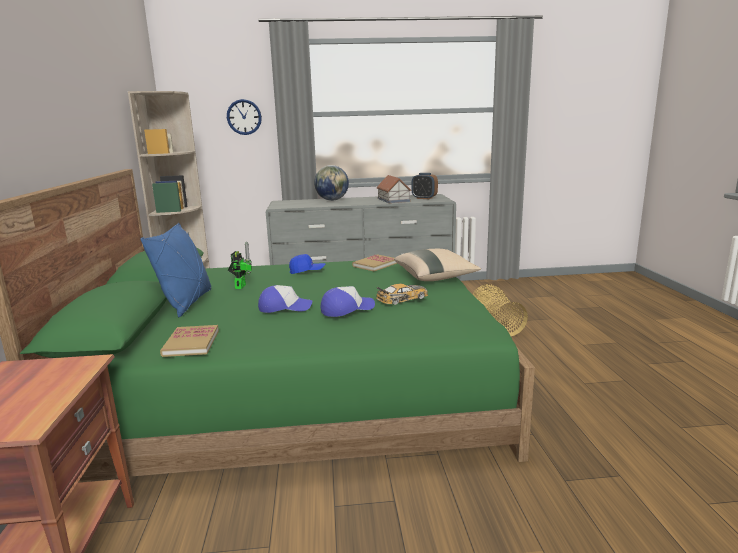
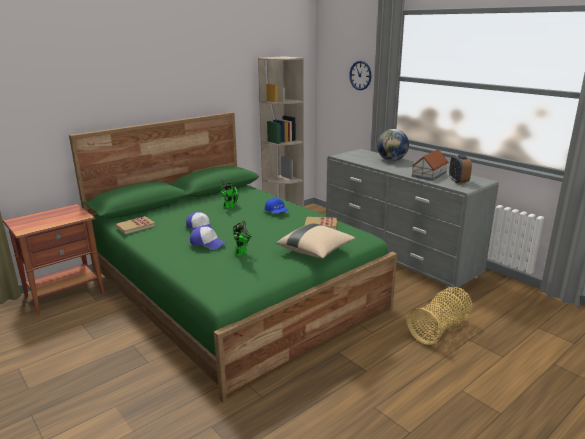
camera: 55 degrees right, 5 degrees up
blue pillow [140,223,211,317] -> none
toy car [376,284,428,305] -> toy robot [233,220,252,256]

